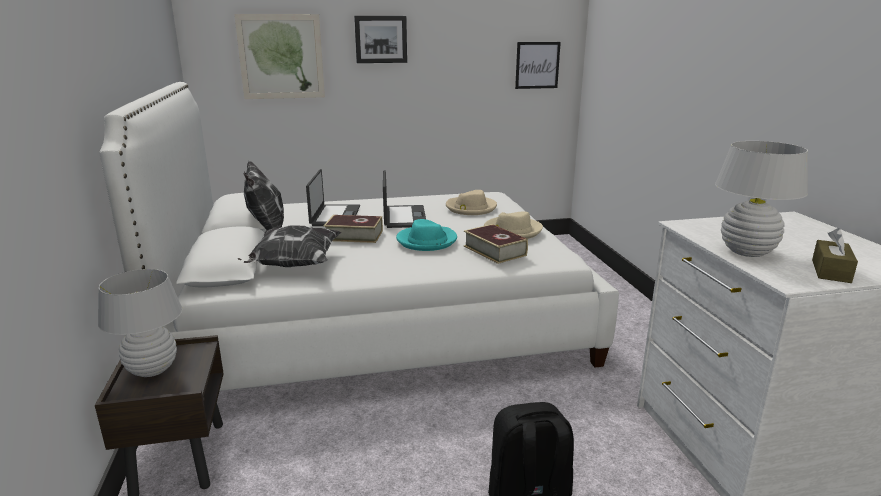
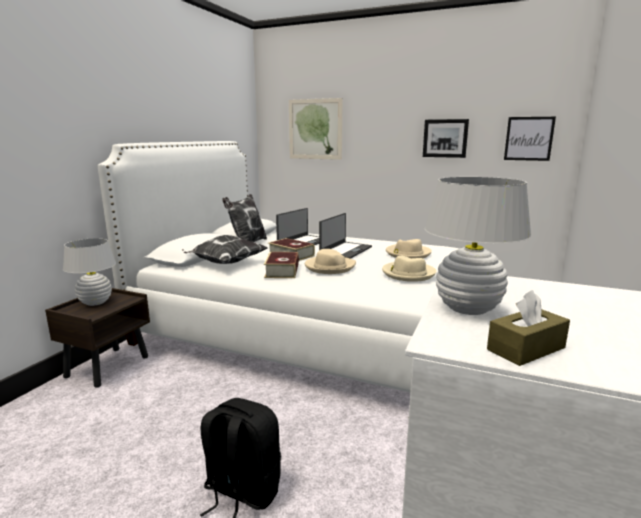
camera: 35 degrees right, 5 degrees down
picture [354,16,407,63] -> picture moved to [423,119,469,158]
turquoise hat [396,219,457,251] -> beige hat [305,249,356,274]
book [464,224,528,264] -> book moved to [264,252,299,278]

